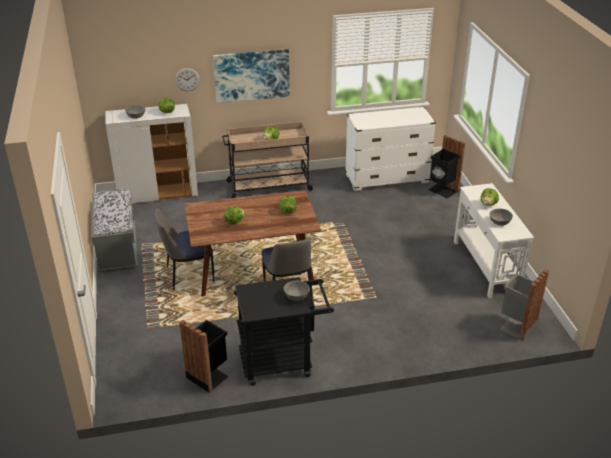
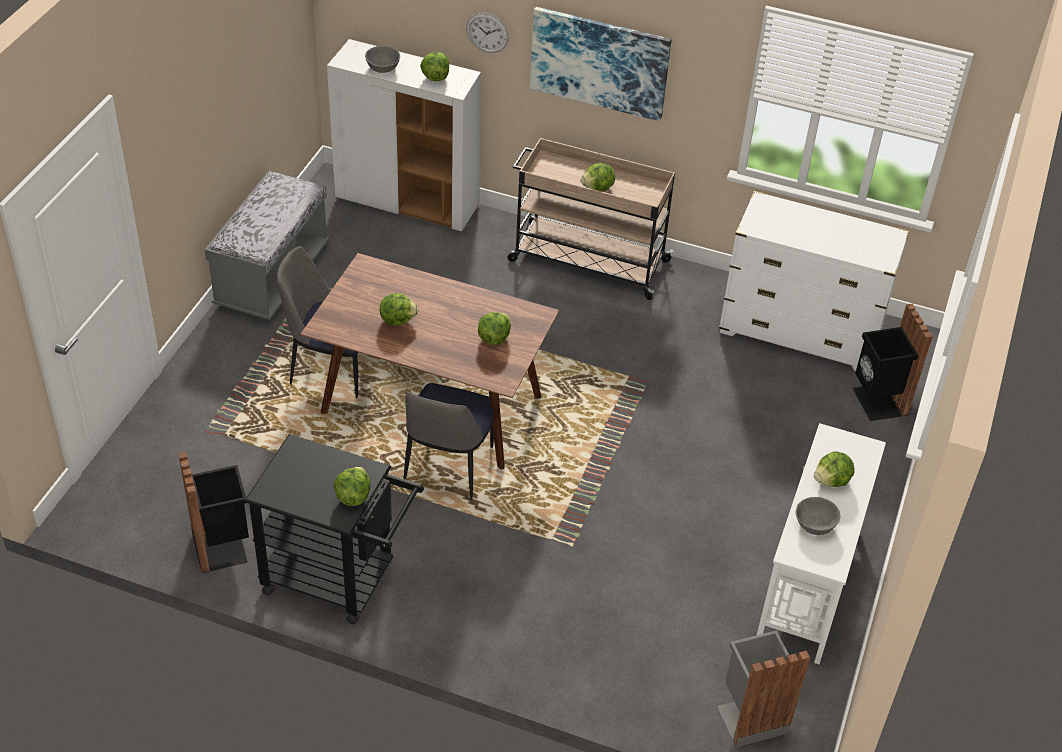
camera: 30 degrees right, 10 degrees up
grey bowl [284,280,310,301] -> lettuce [334,467,371,506]

